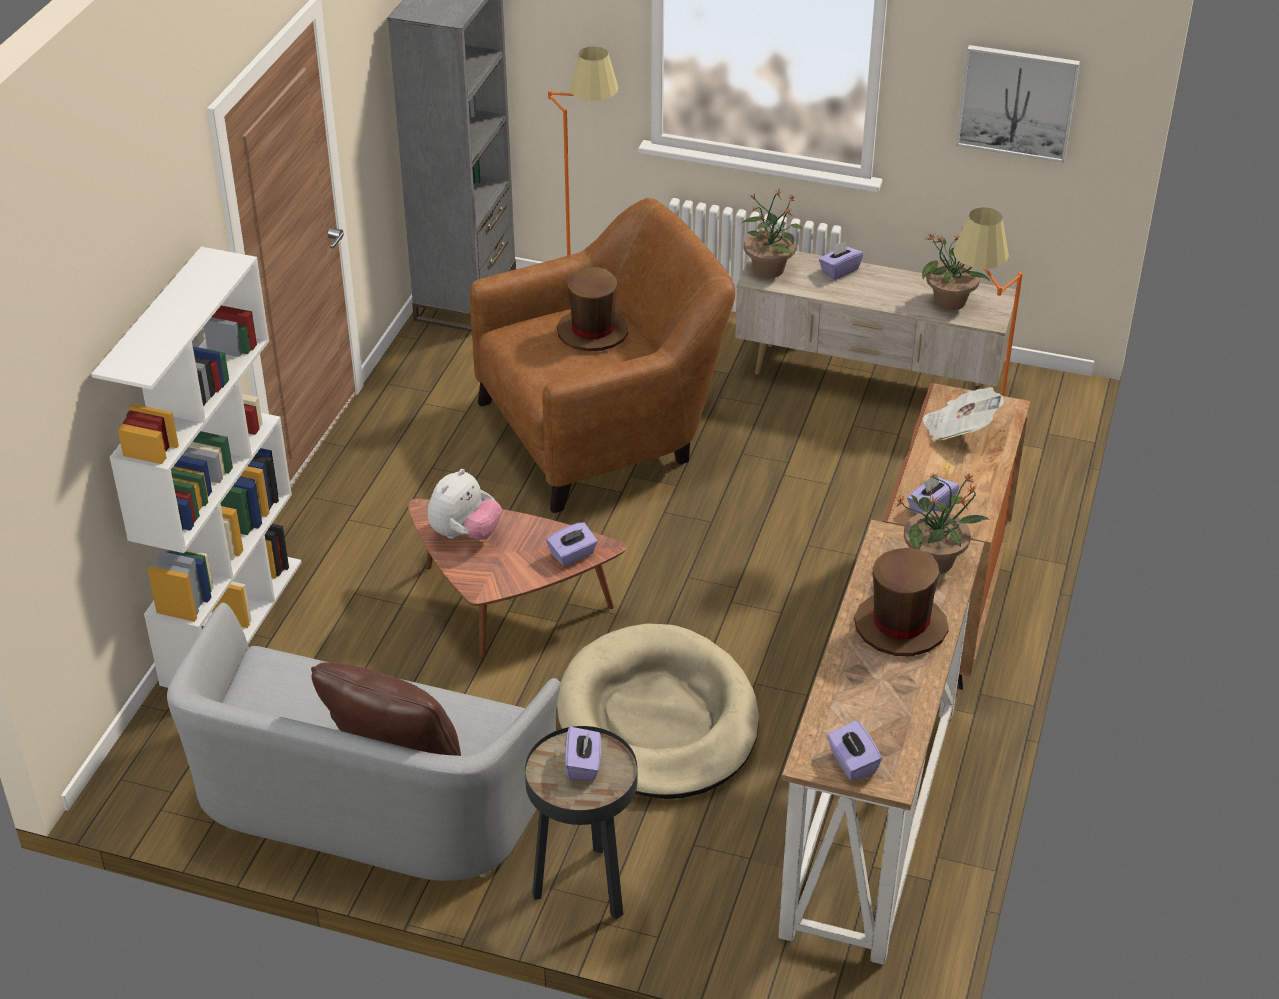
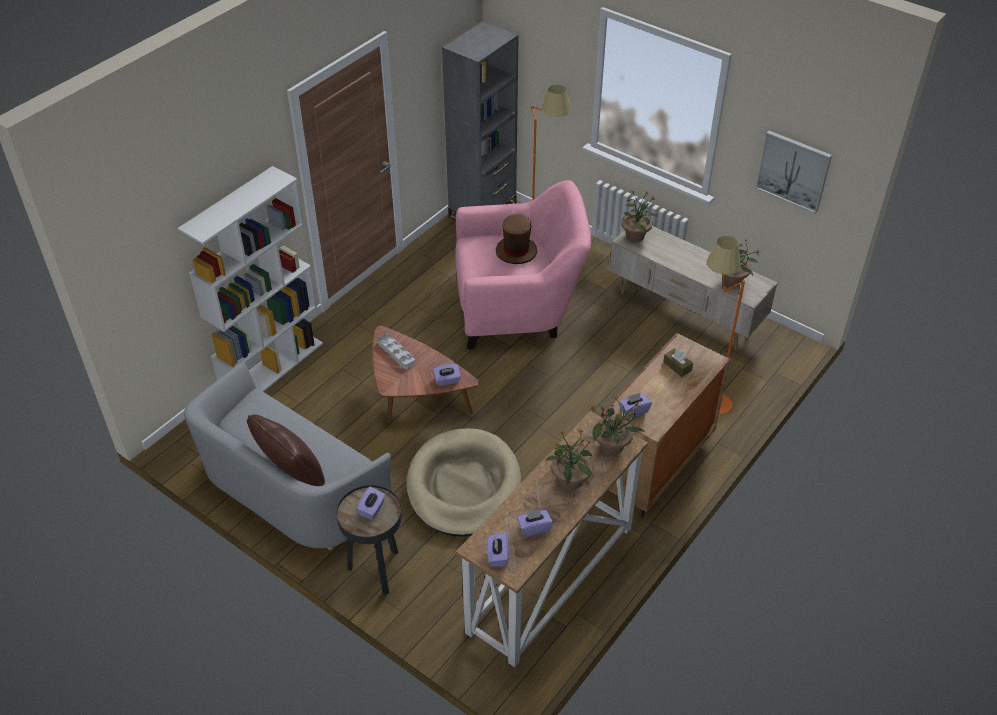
camera: 20 degrees right, 5 degrees up
plush toy [428,469,502,540] -> grey tray [378,334,415,369]
brown armchair [470,198,735,513] -> pink armchair [455,180,591,349]
purple tissue box [819,241,863,280] -> purple tissue box moved to [517,510,553,537]
brown hat [854,547,949,656] -> potted plant [546,429,593,490]
newspaper [923,387,1004,441] -> brown tissue box [663,348,693,377]

